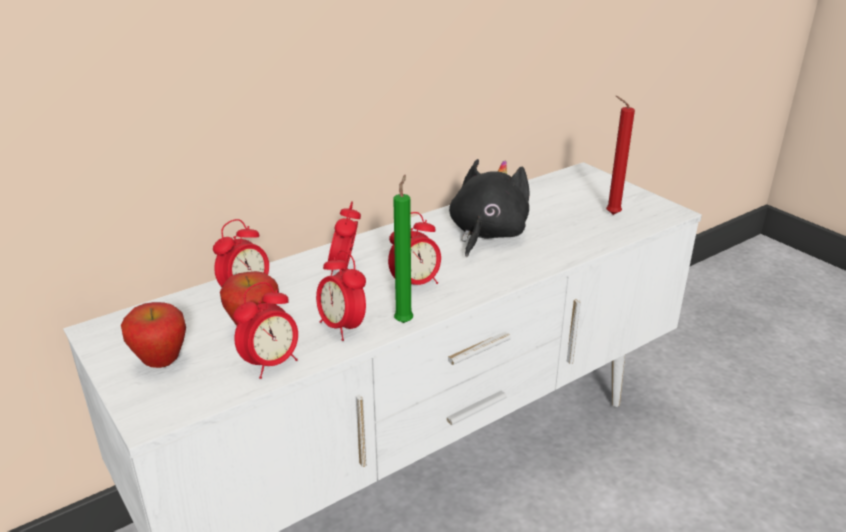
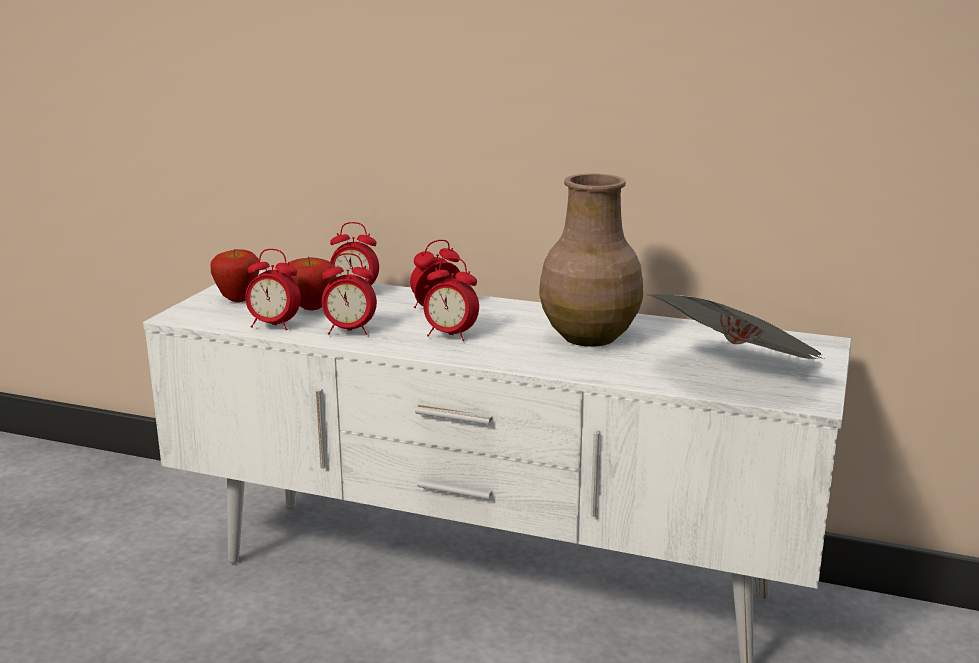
camera: 55 degrees right, 10 degrees down
alarm clock [316,250,366,341] -> alarm clock turned 105 degrees counterclockwise [322,253,377,335]
green candle [393,175,413,323] -> none
black plush toy [449,159,530,257] -> brown vase [539,174,643,347]
red candle [606,96,635,215] -> newspaper [649,294,824,359]

